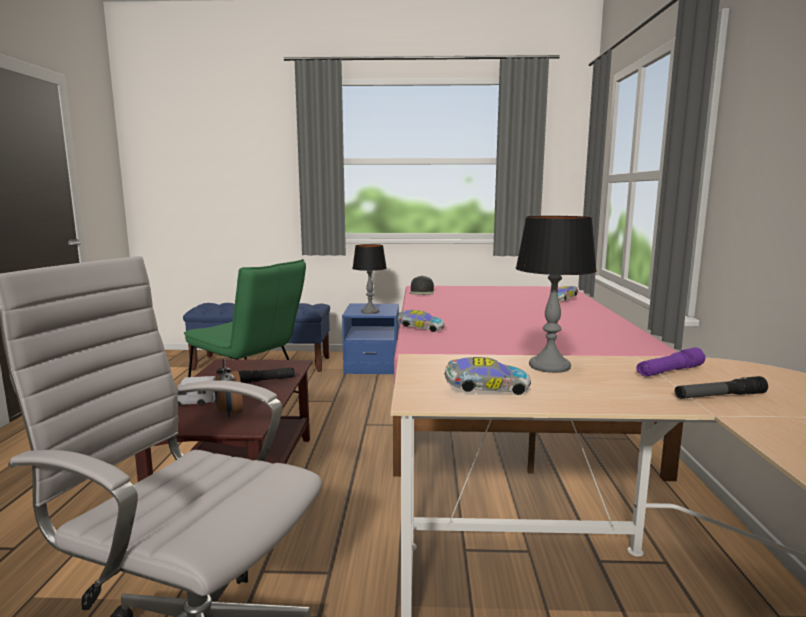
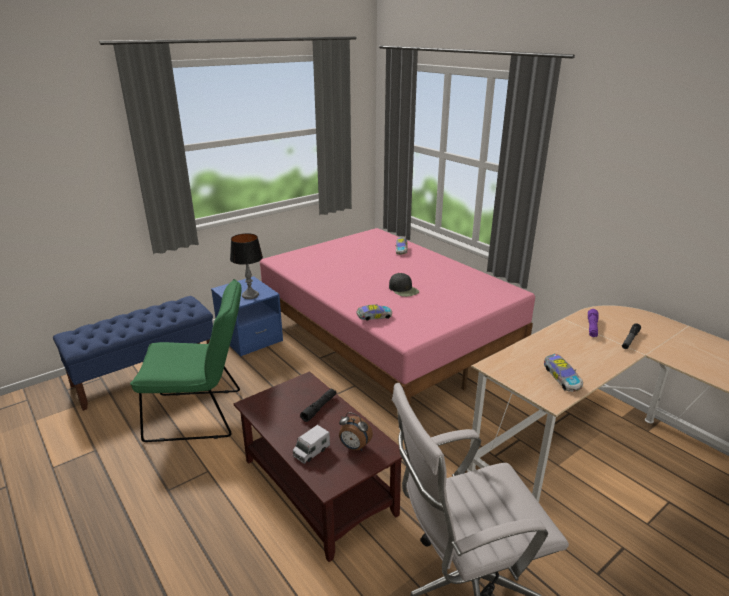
camera: 40 degrees left, 15 degrees up
black cap [409,276,434,295] -> black cap moved to [389,273,419,297]
toy car [444,357,531,395] -> toy car turned 120 degrees clockwise [544,354,583,392]
table lamp [516,216,597,373] -> none

